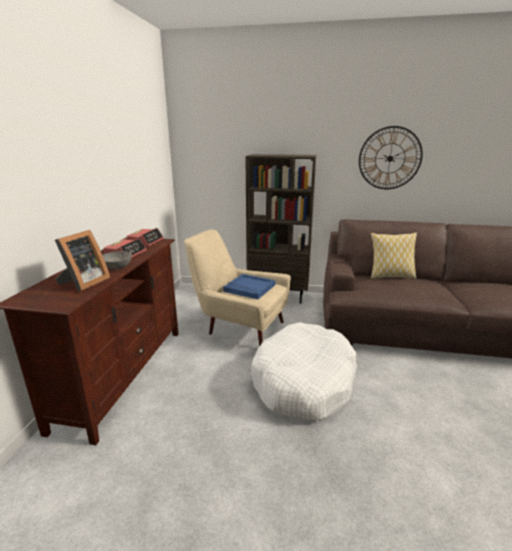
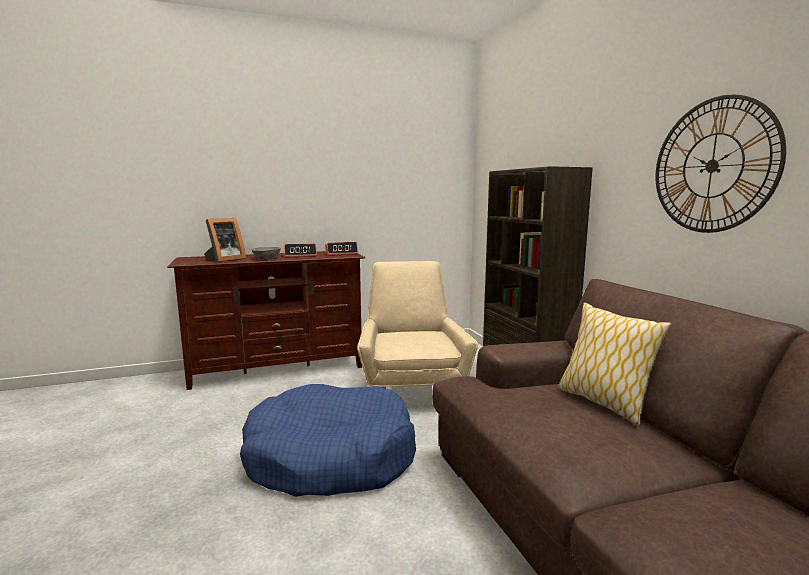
camera: 60 degrees right, 10 degrees down
picture frame [55,230,110,292] -> picture frame turned 45 degrees counterclockwise [204,218,246,262]
blue tray [223,274,276,299] -> none
white dog bed [251,322,357,420] -> blue dog bed [240,384,416,497]

